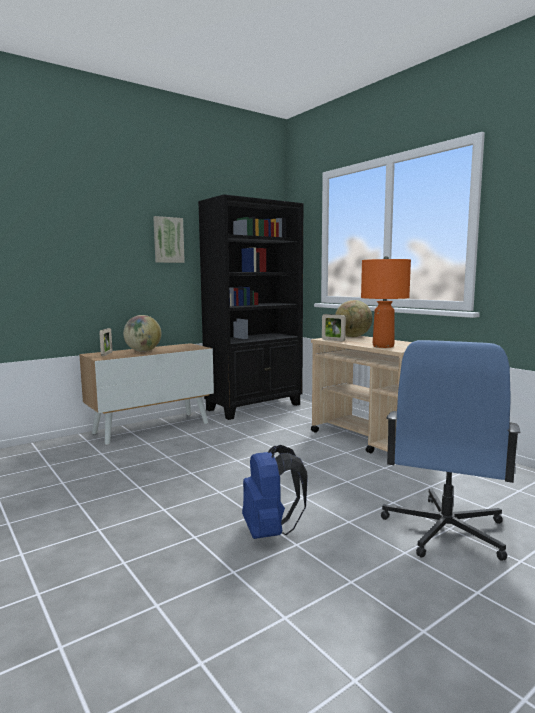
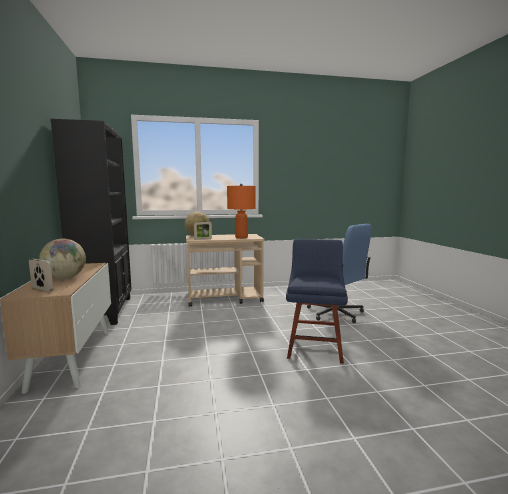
camera: 65 degrees left, 0 degrees up
picture [153,216,185,263] -> none
blue backpack [242,445,308,539] -> blue chair [286,239,348,364]

